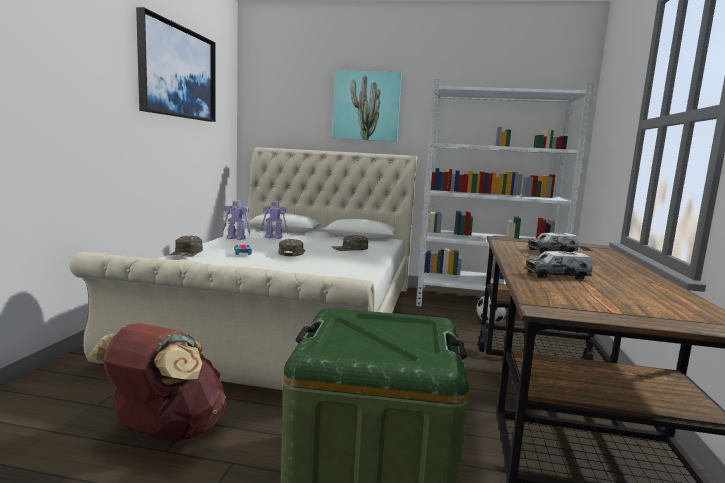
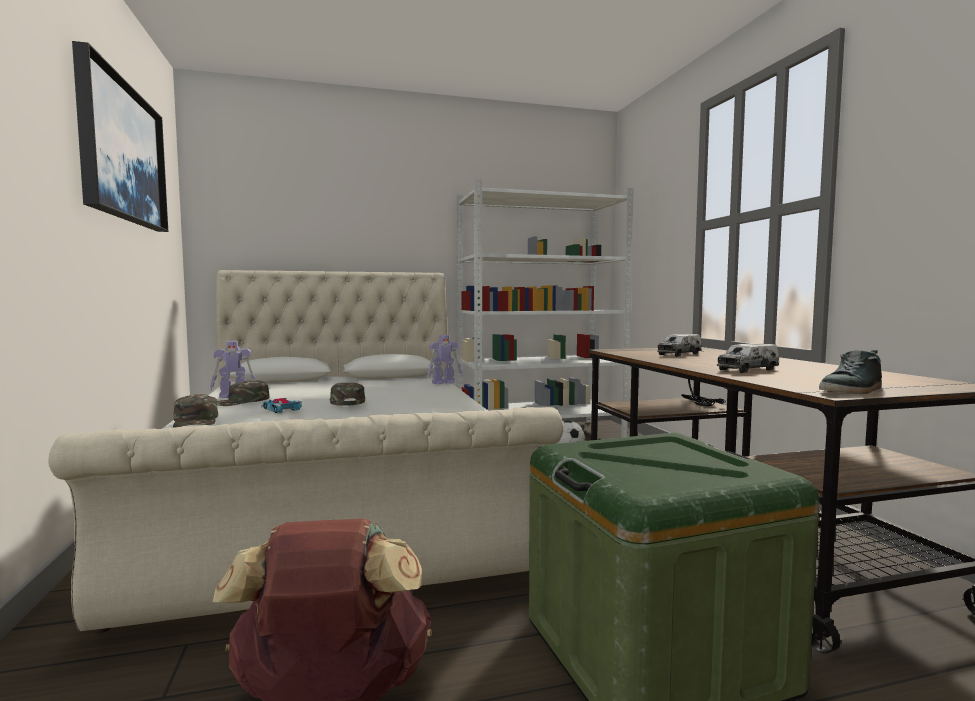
camera: 25 degrees left, 5 degrees down
toy robot [259,201,288,239] -> toy robot moved to [428,335,462,384]
green cap [331,235,368,251] -> green cap moved to [217,380,269,406]
picture [332,70,402,142] -> none
none -> shoe [819,350,882,394]

